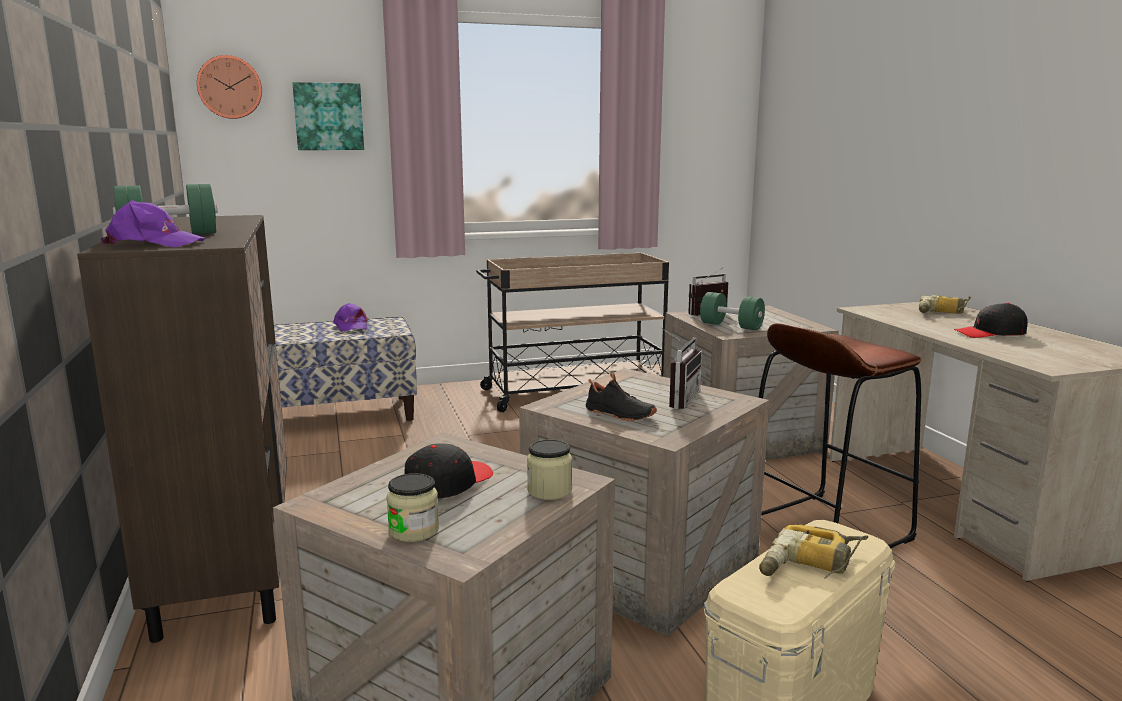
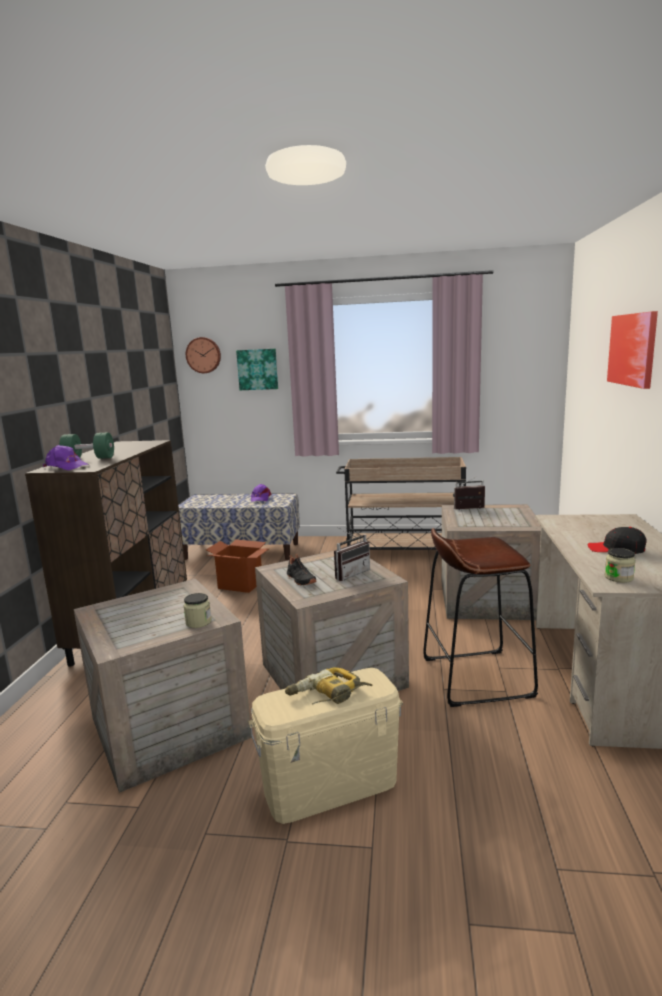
camera: 25 degrees right, 0 degrees up
jar [386,473,439,542] -> jar moved to [605,548,636,583]
black cap [405,443,493,499] -> none
green dumbbell [700,292,765,330] -> none
power drill [919,295,971,314] -> none
none -> cardboard box [206,540,269,593]
none -> picture [607,311,658,389]

